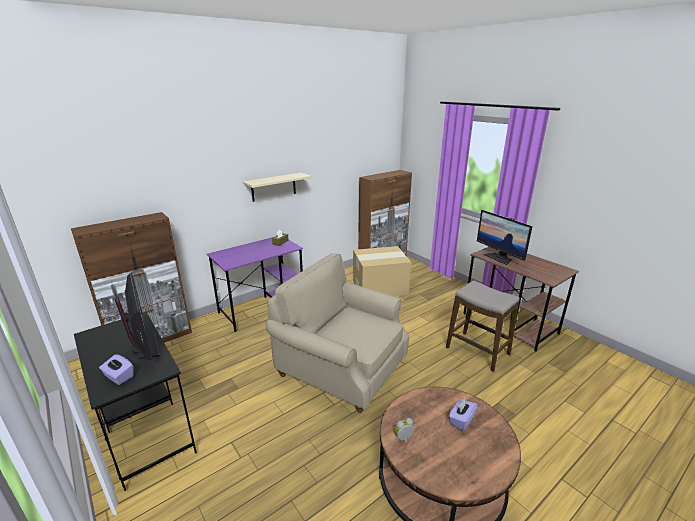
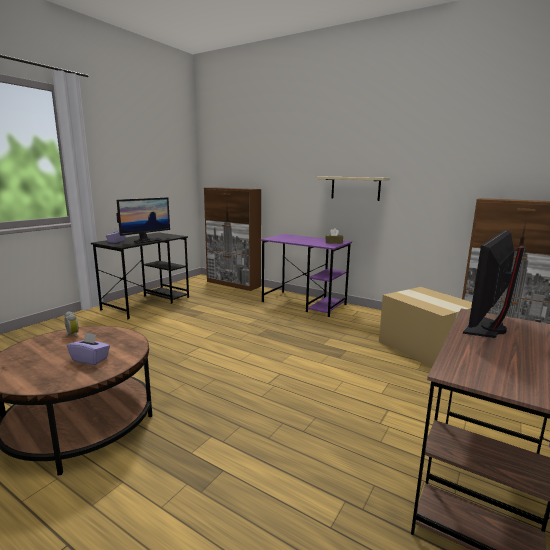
camera: 70 degrees right, 10 degrees down
beige armchair [266,253,409,413] -> none
stool [446,280,520,372] -> none

